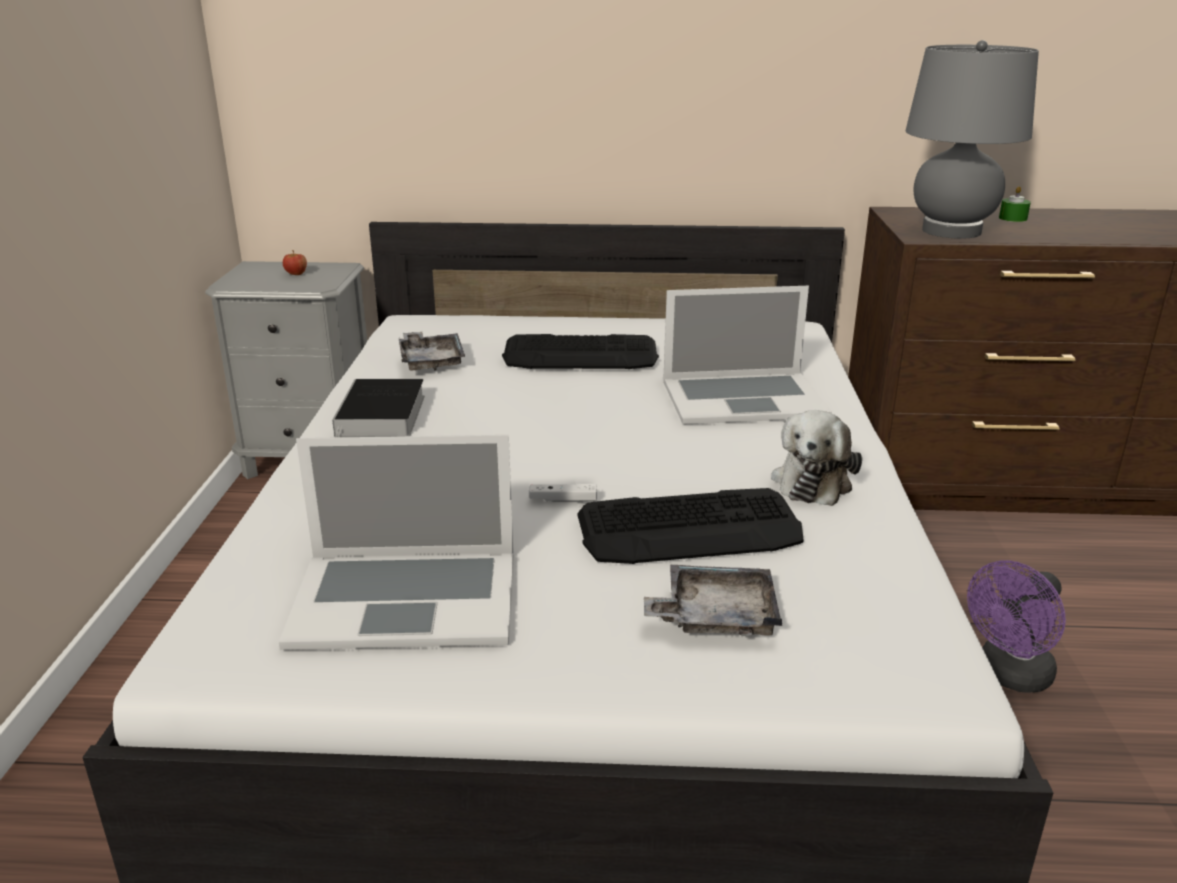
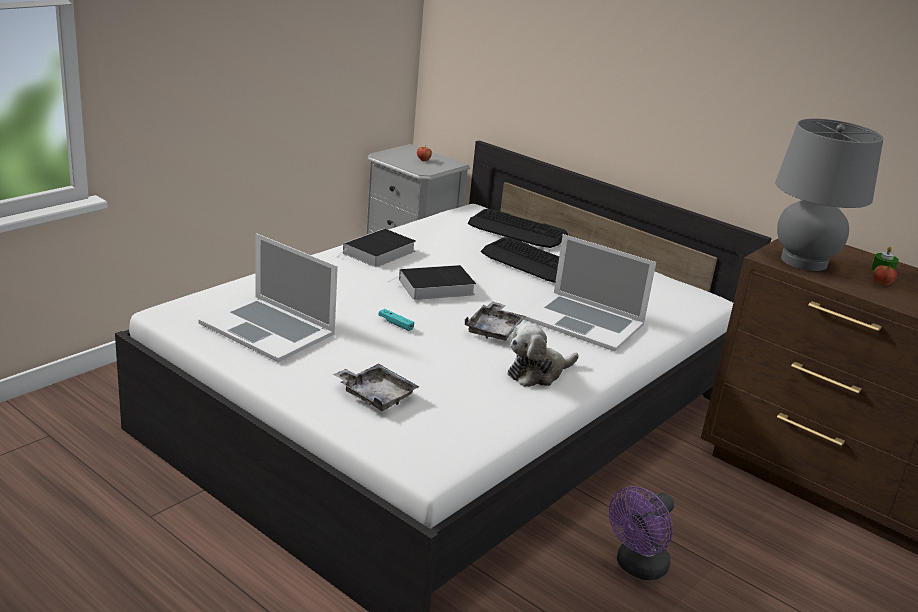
camera: 35 degrees right, 0 degrees up
grey tray [399,332,465,371] -> grey tray moved to [465,301,526,340]
white game controller [529,484,597,502] -> turquoise game controller [378,309,414,331]
keyboard [578,488,804,564] -> keyboard moved to [468,209,568,248]
purple fan [967,560,1066,693] -> purple fan turned 45 degrees counterclockwise [609,486,674,580]
none -> book [389,265,476,300]
none -> apple [873,265,897,286]

